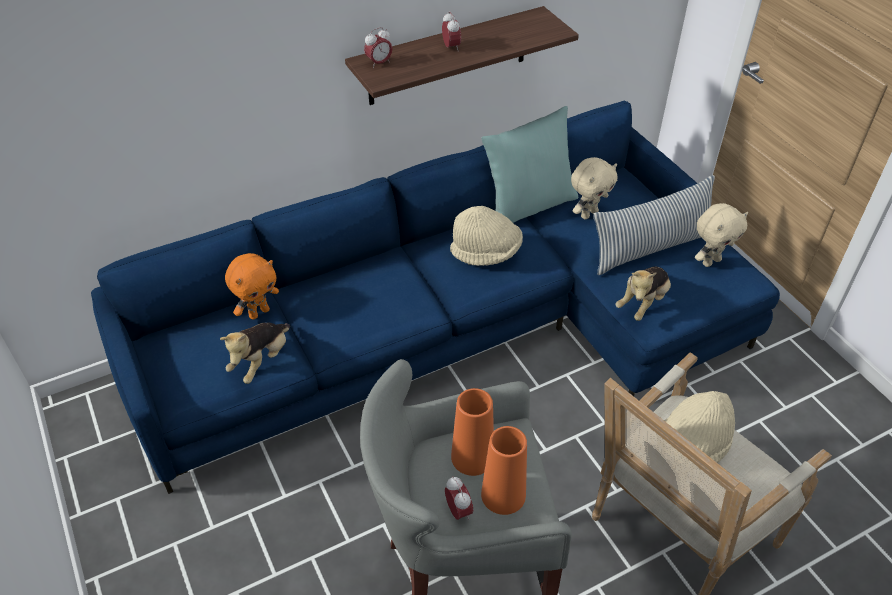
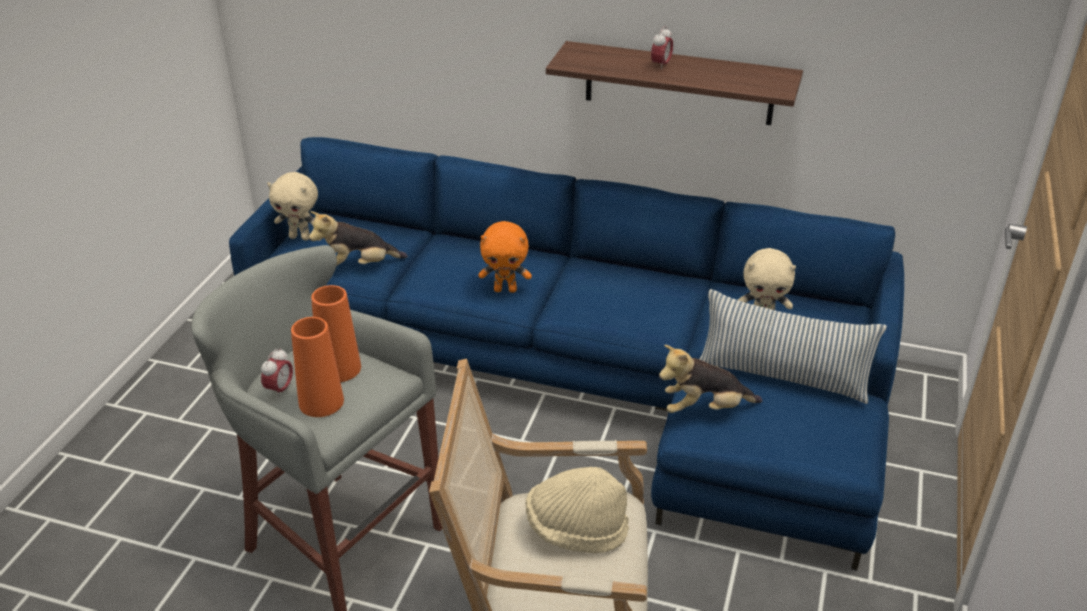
camera: 45 degrees right, 10 degrees down
orange plush toy [225,253,279,320] -> orange plush toy moved to [479,221,532,293]
alarm clock [364,27,393,68] -> none
beige hat [450,206,523,266] -> none
turquoise pillow [481,106,578,223] -> none
beige plush toy [695,203,748,267] -> beige plush toy moved to [267,172,318,240]

